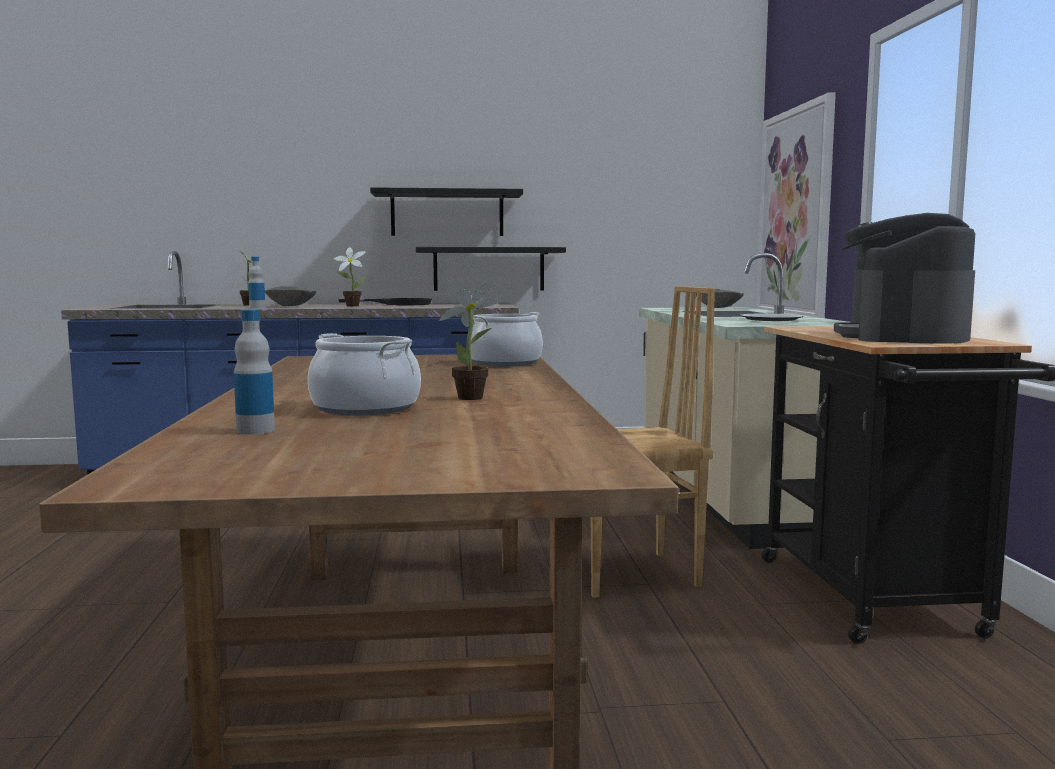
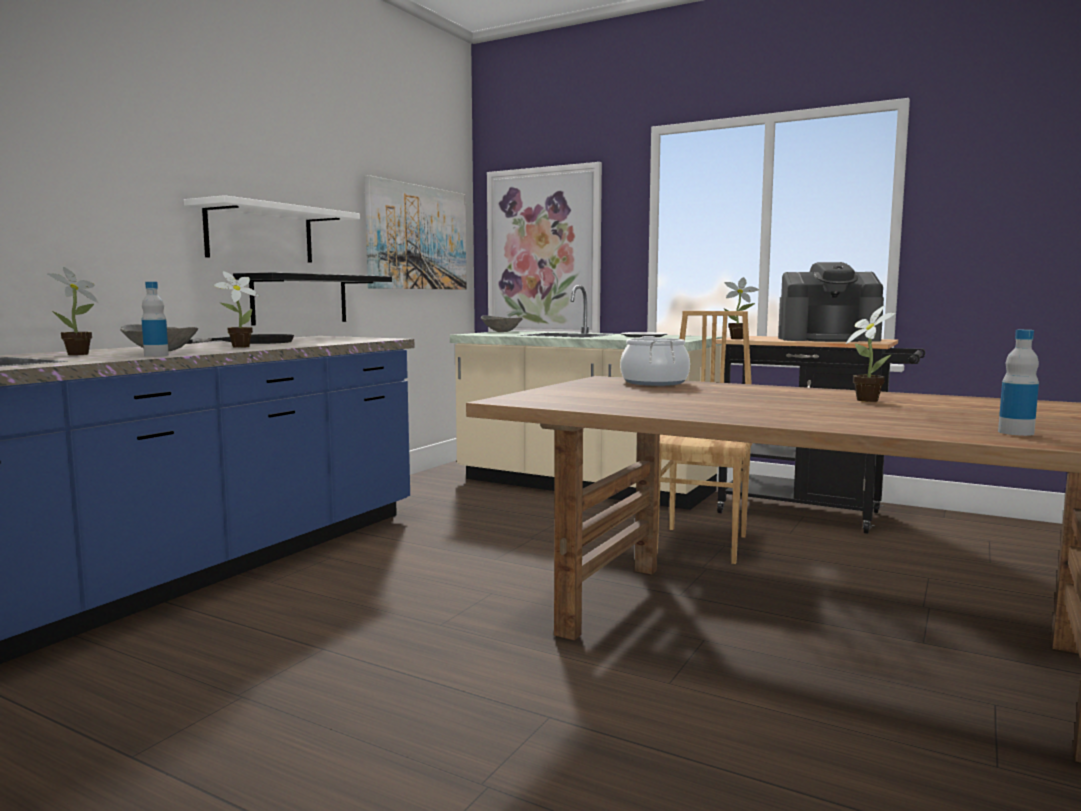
camera: 55 degrees left, 0 degrees up
cooking pot [308,333,421,416] -> none
black shelf [370,187,523,236] -> white shelf [184,195,360,263]
coffee machine [834,213,975,344] -> coffee machine turned 45 degrees counterclockwise [778,262,884,342]
none -> picture [364,175,467,290]
none -> potted plant [724,277,759,339]

